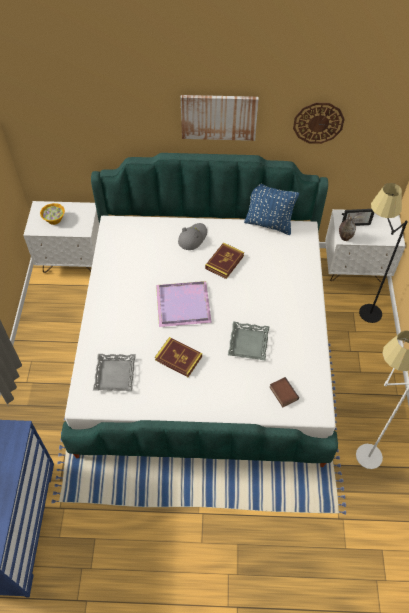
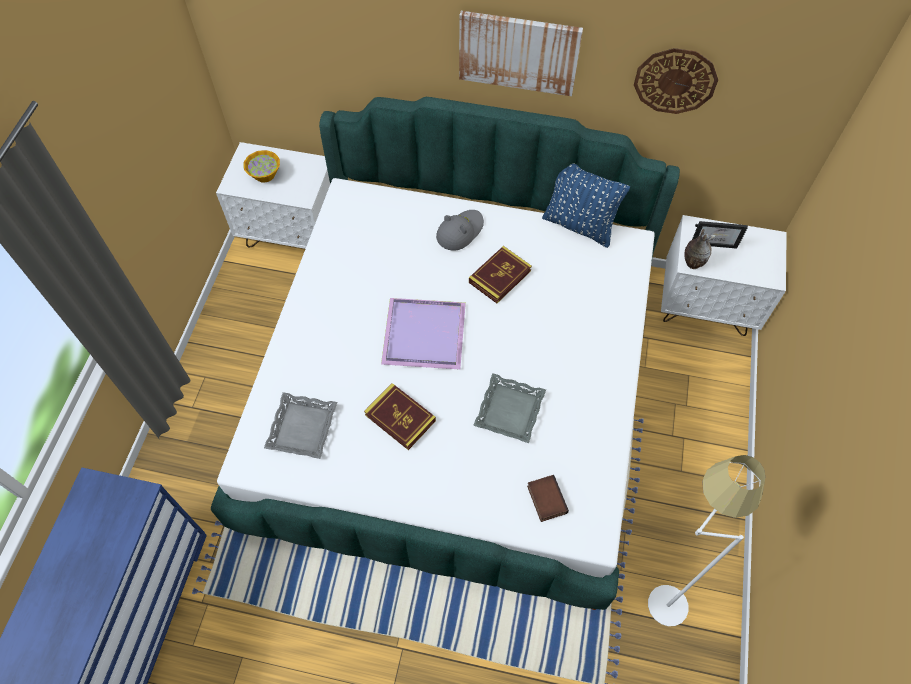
camera: 10 degrees right, 5 degrees up
black floor lamp [359,183,408,323] -> none

